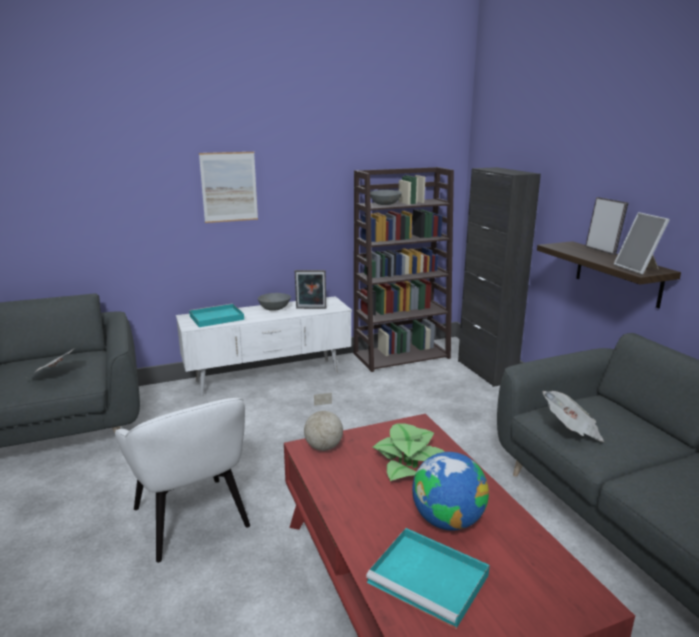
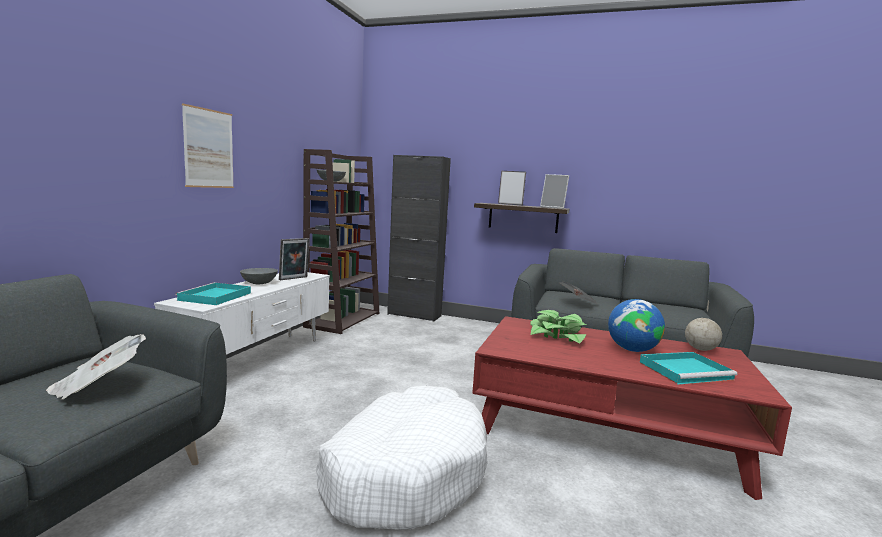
camera: 50 degrees left, 10 degrees down
white armchair [115,398,250,563] -> white dog bed [316,386,487,530]
globe [304,393,343,451] -> globe moved to [685,300,722,351]

